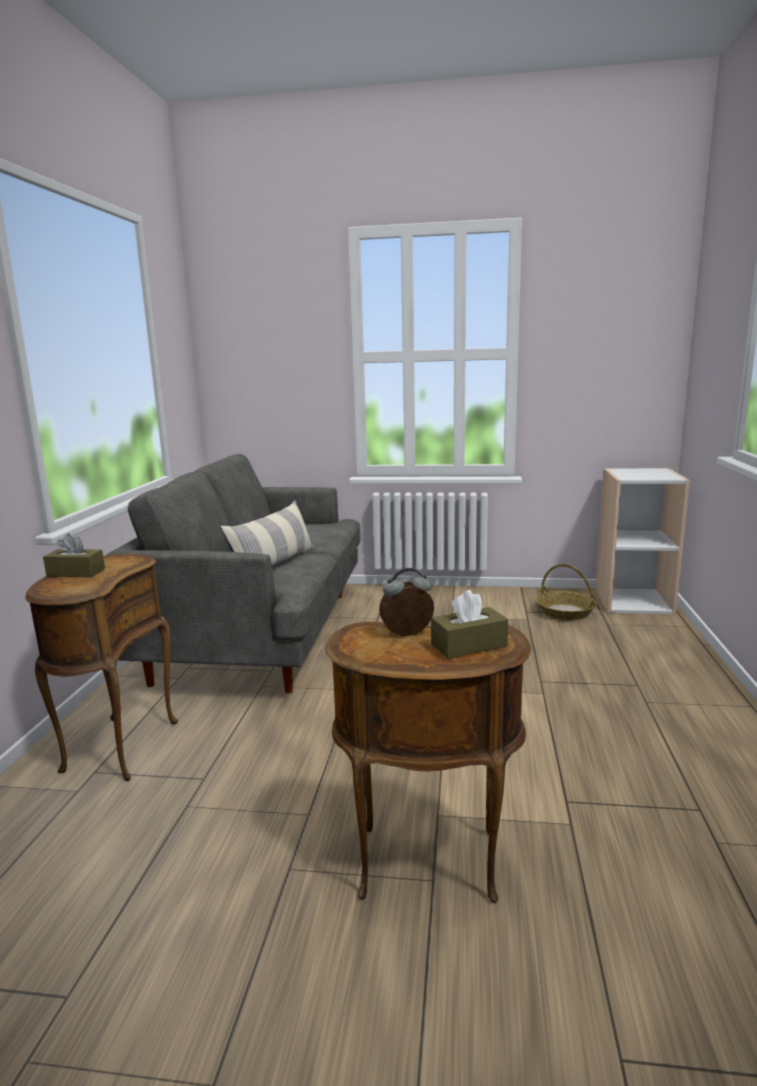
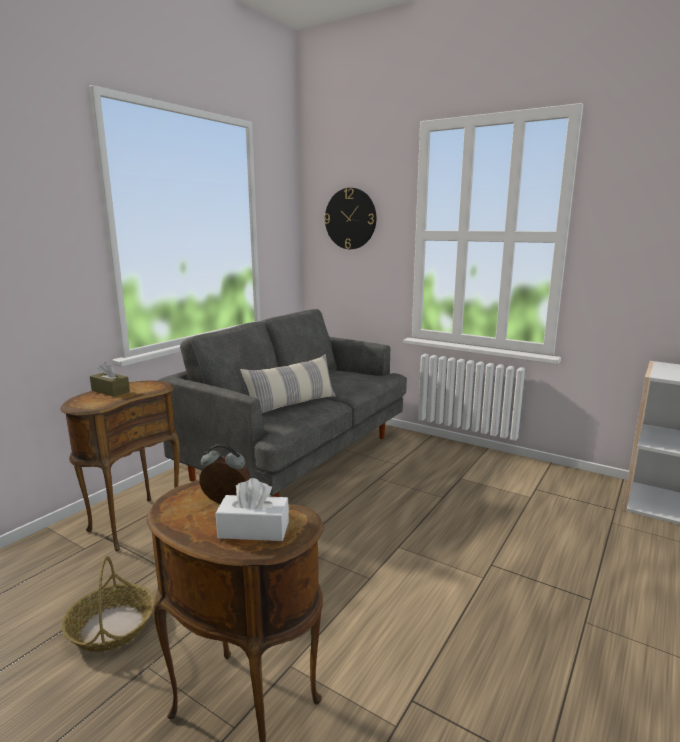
camera: 25 degrees right, 0 degrees up
brown tissue box [431,590,508,659] -> white tissue box [216,478,289,541]
basket [536,564,596,620] -> basket moved to [61,556,155,652]
none -> wall clock [324,188,376,249]

